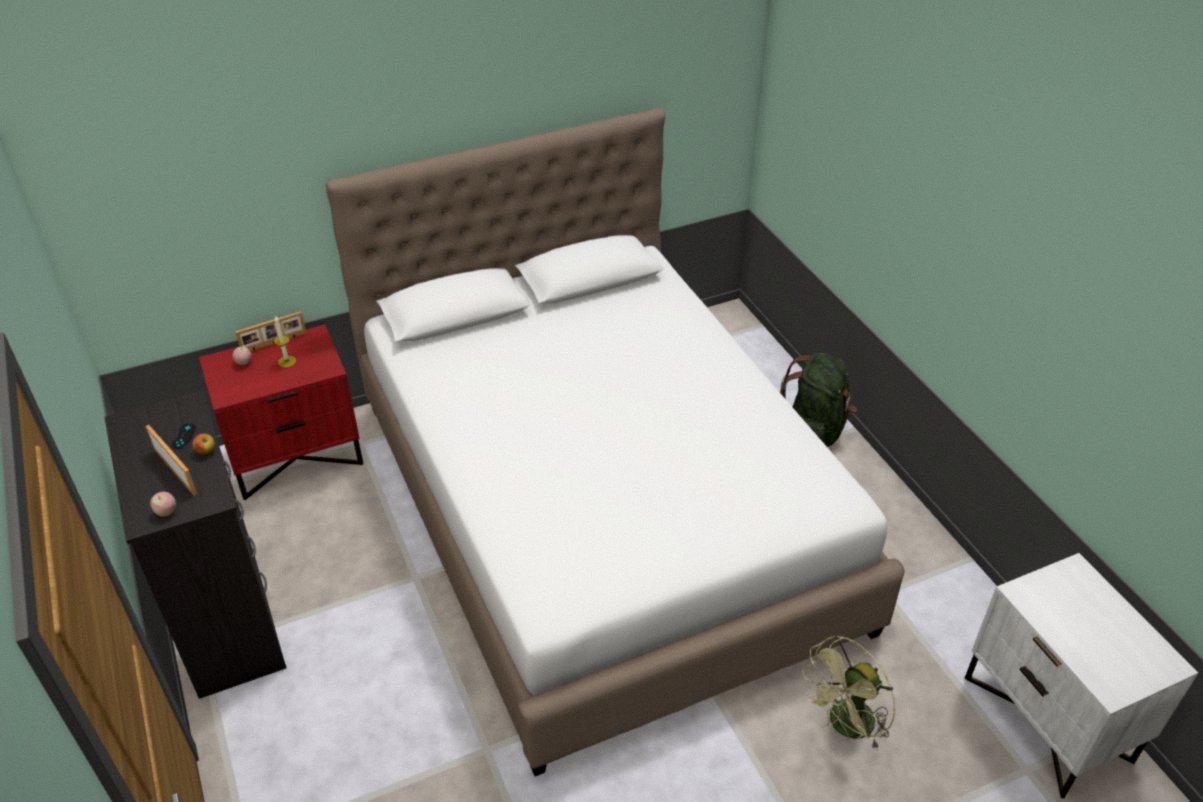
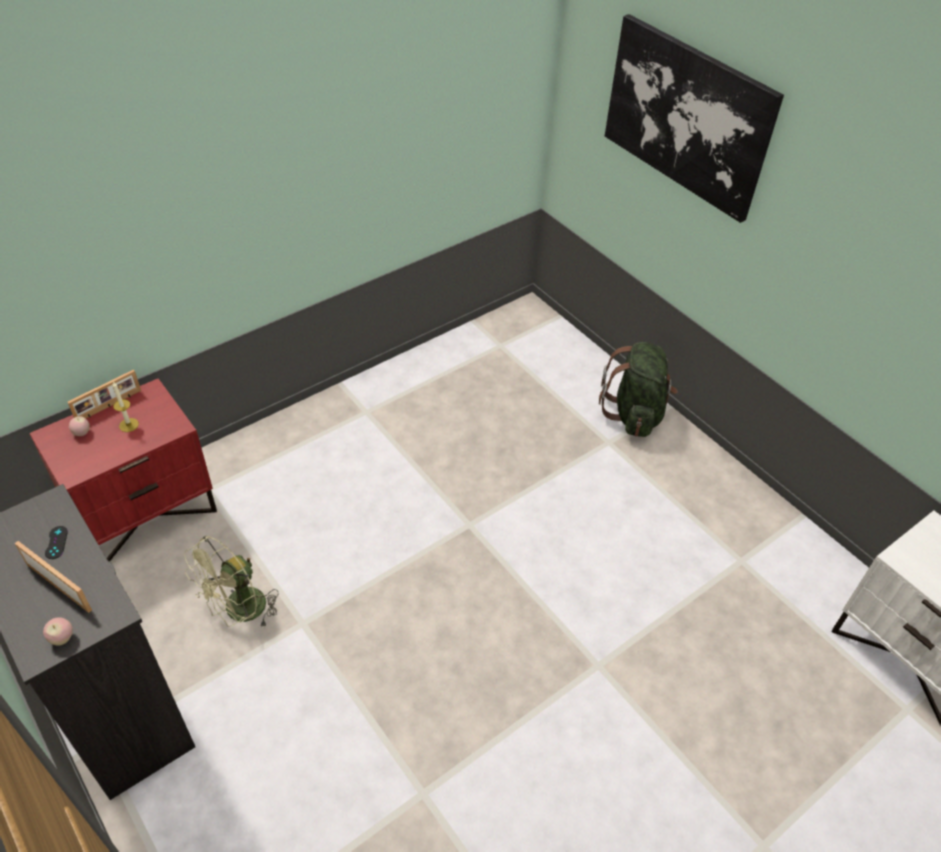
camera: 15 degrees left, 5 degrees up
apple [192,433,215,455] -> none
white bed [326,108,905,776] -> none
green fan [802,635,895,750] -> green fan moved to [184,536,279,627]
none -> picture [605,14,784,223]

